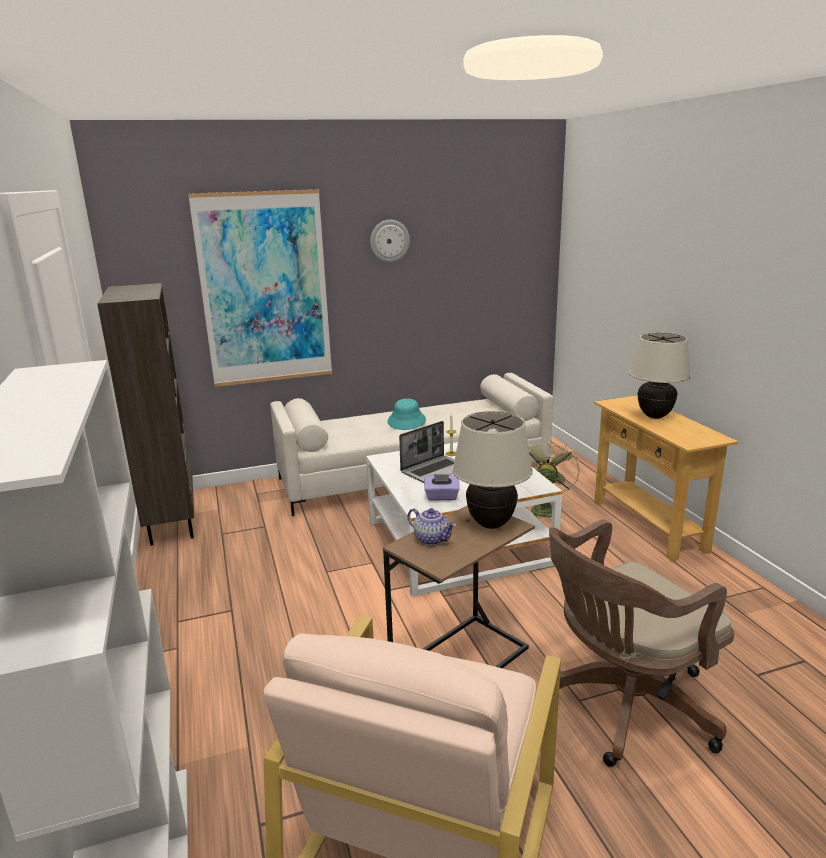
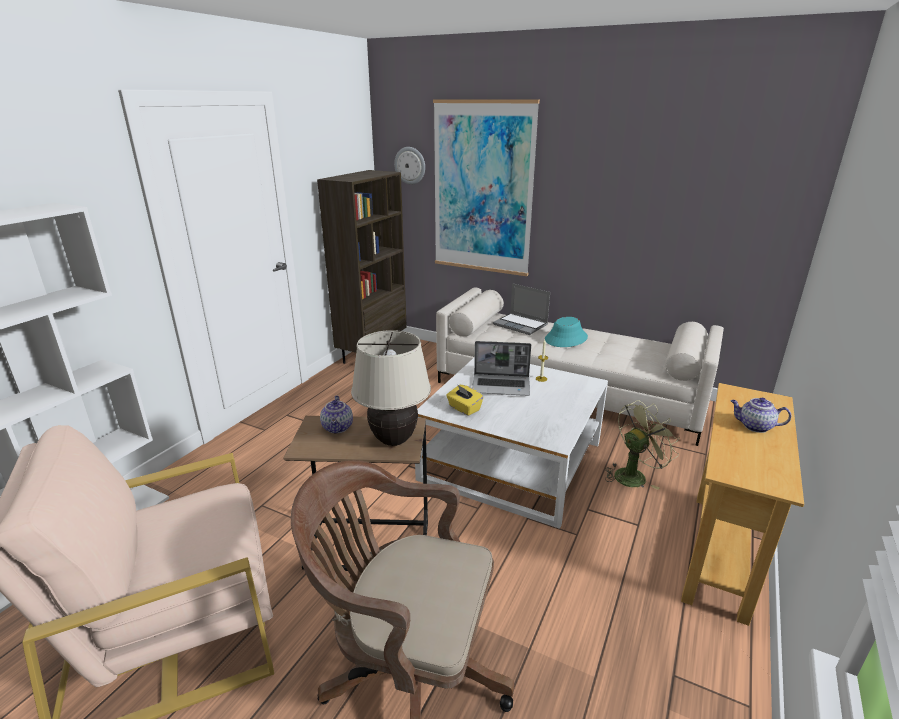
camera: 45 degrees right, 5 degrees up
wall clock [370,220,410,262] -> wall clock moved to [394,147,425,184]
purple tissue box [424,474,459,501] -> yellow tissue box [446,384,483,416]
beige table lamp [629,333,691,419] -> teapot [731,398,791,433]
none -> laptop [493,283,550,335]

